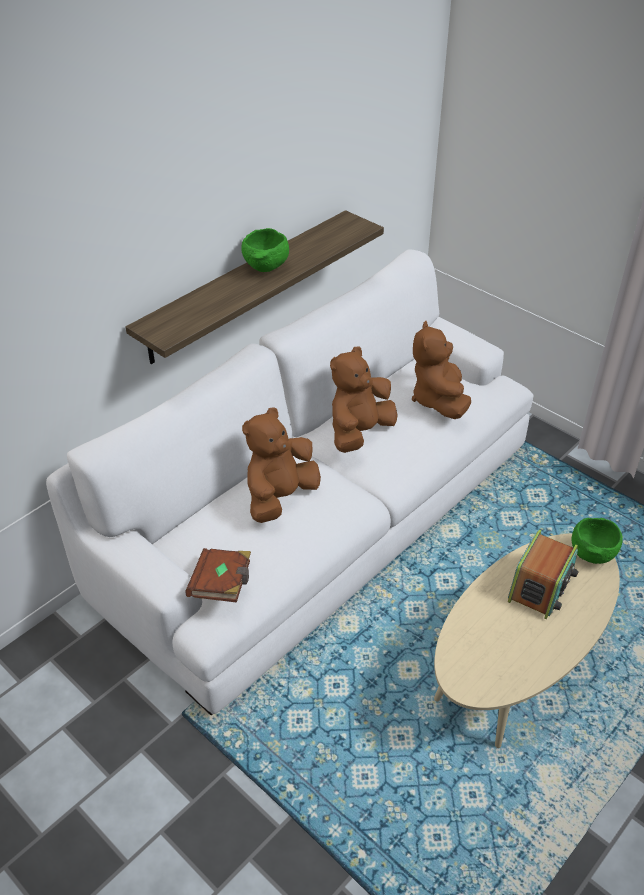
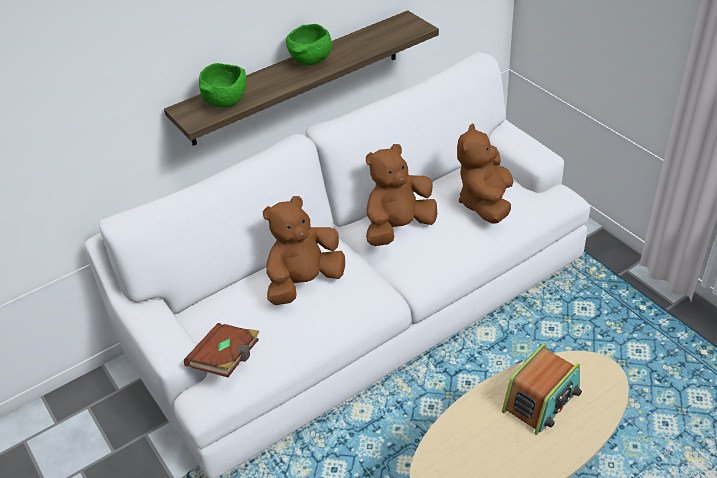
camera: 15 degrees right, 0 degrees up
green bowl [572,518,623,564] -> green bowl moved to [199,63,247,108]

